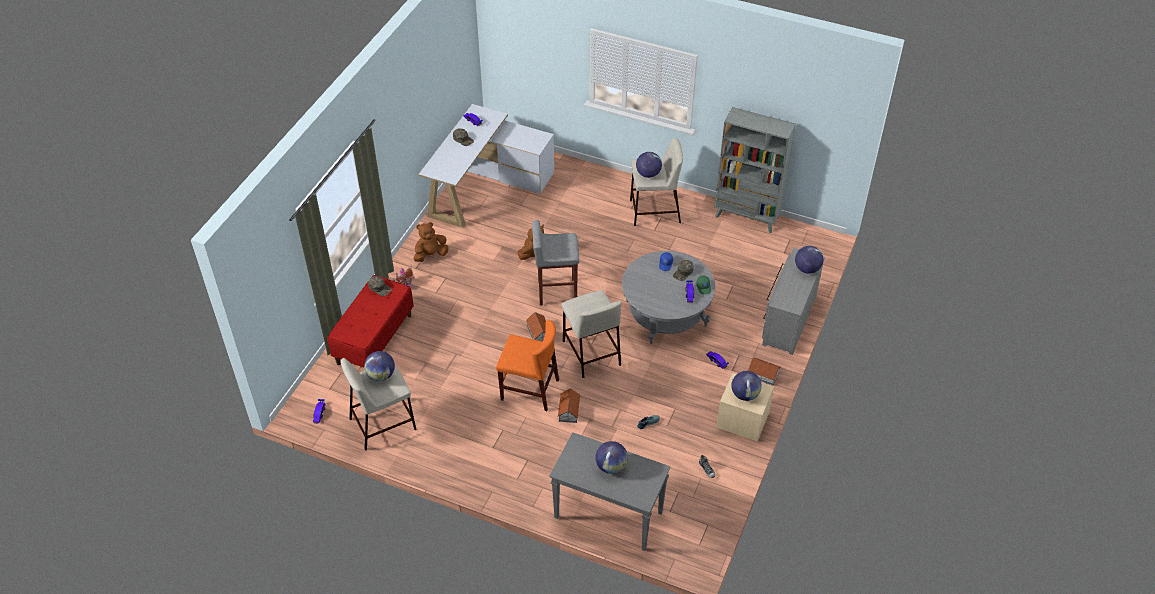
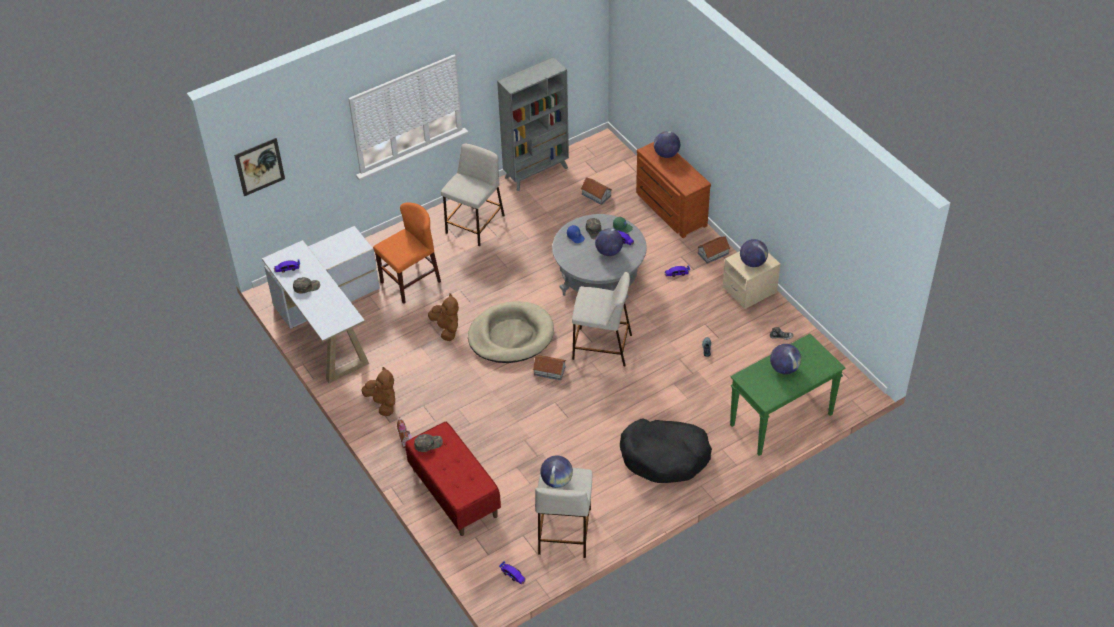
camera: 55 degrees left, 0 degrees up
brown plush toy [413,222,449,262] -> brown plush toy turned 135 degrees clockwise [361,367,395,416]
orange chair [496,320,559,411] -> orange chair moved to [373,202,441,304]
grey stool [532,220,580,305] -> beige dog bed [468,301,554,363]
grey console table [549,432,671,551] -> green console table [730,334,845,456]
toy house [558,388,580,423] -> toy house moved to [581,177,612,205]
globe [636,152,662,178] -> globe moved to [595,228,623,256]
grey dresser [762,248,825,355] -> brown dresser [636,142,711,238]
none -> picture [234,138,285,196]
none -> black dog bed [620,418,712,483]

